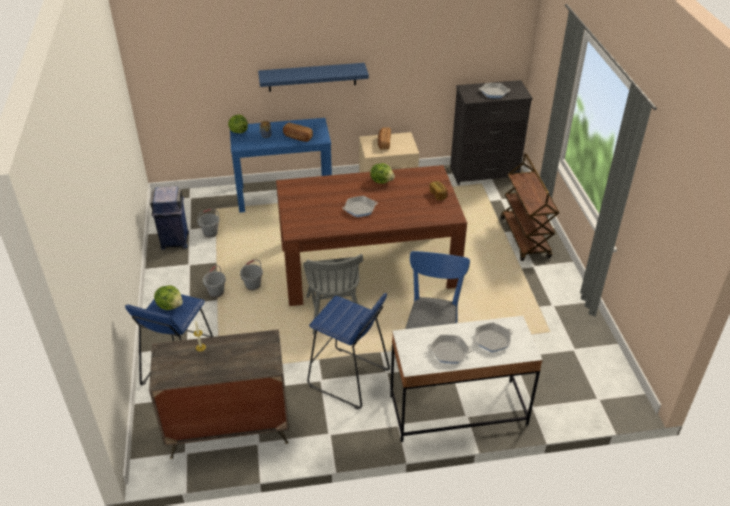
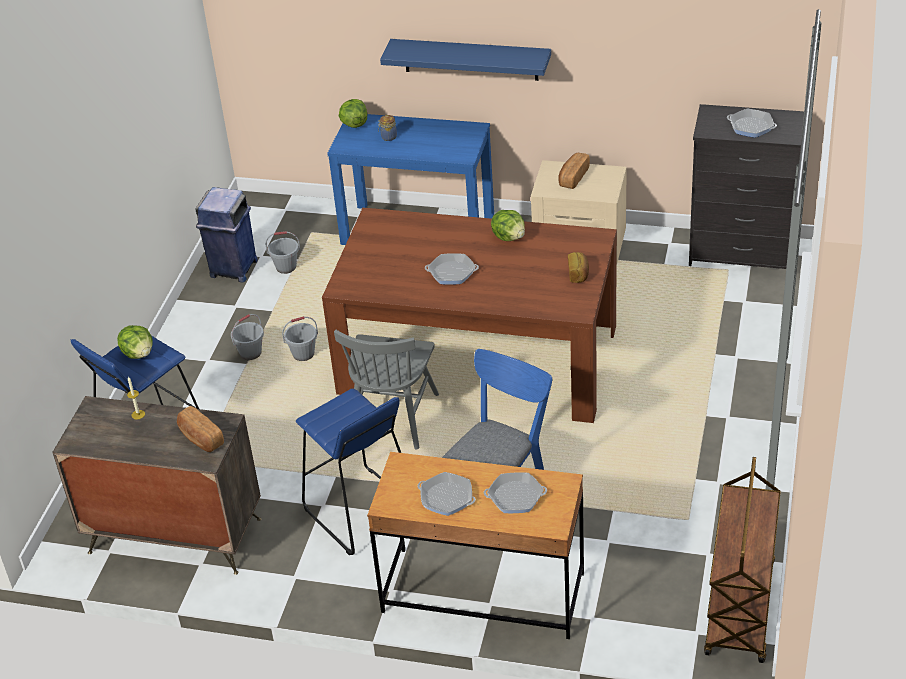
camera: 25 degrees right, 0 degrees up
bread [283,123,313,142] -> bread moved to [177,406,224,452]
white desk [390,316,543,442] -> brown desk [367,452,584,639]
brown cart [501,154,559,261] -> brown cart moved to [704,457,781,663]

